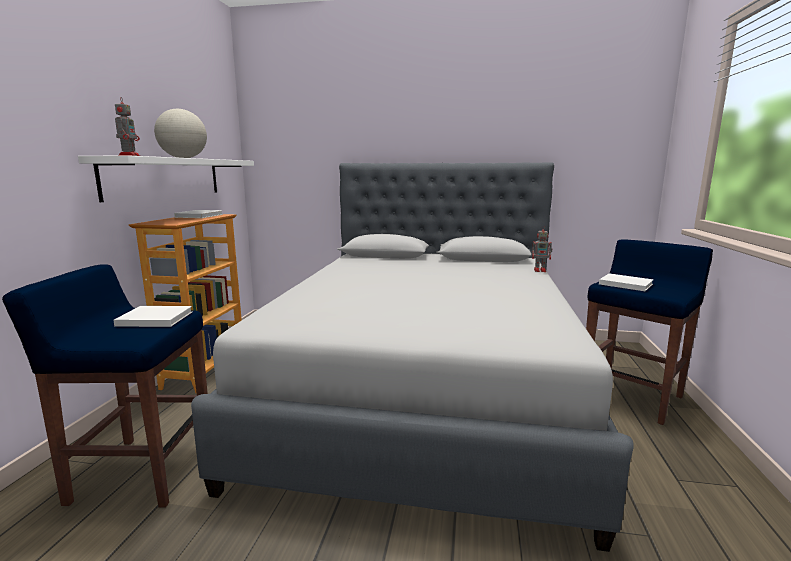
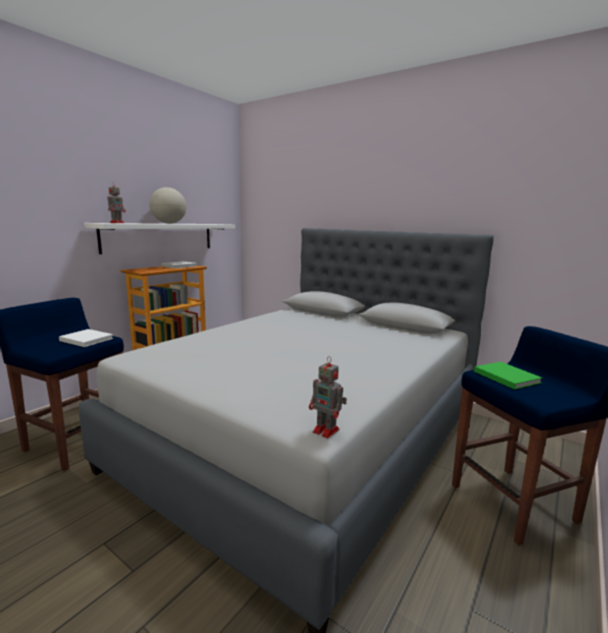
camera: 25 degrees right, 0 degrees up
toy robot [532,226,552,272] -> toy robot moved to [309,356,347,438]
white book [599,273,654,291] -> green book [474,362,542,389]

